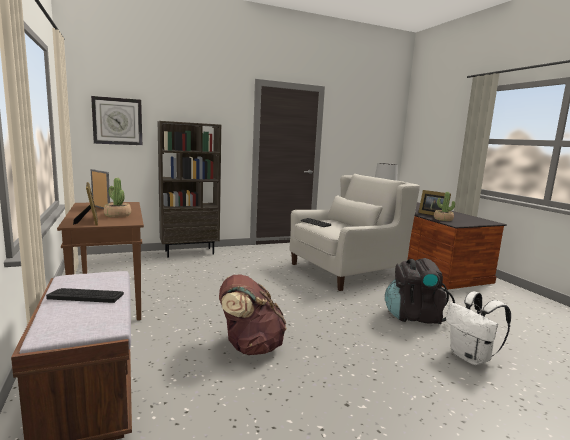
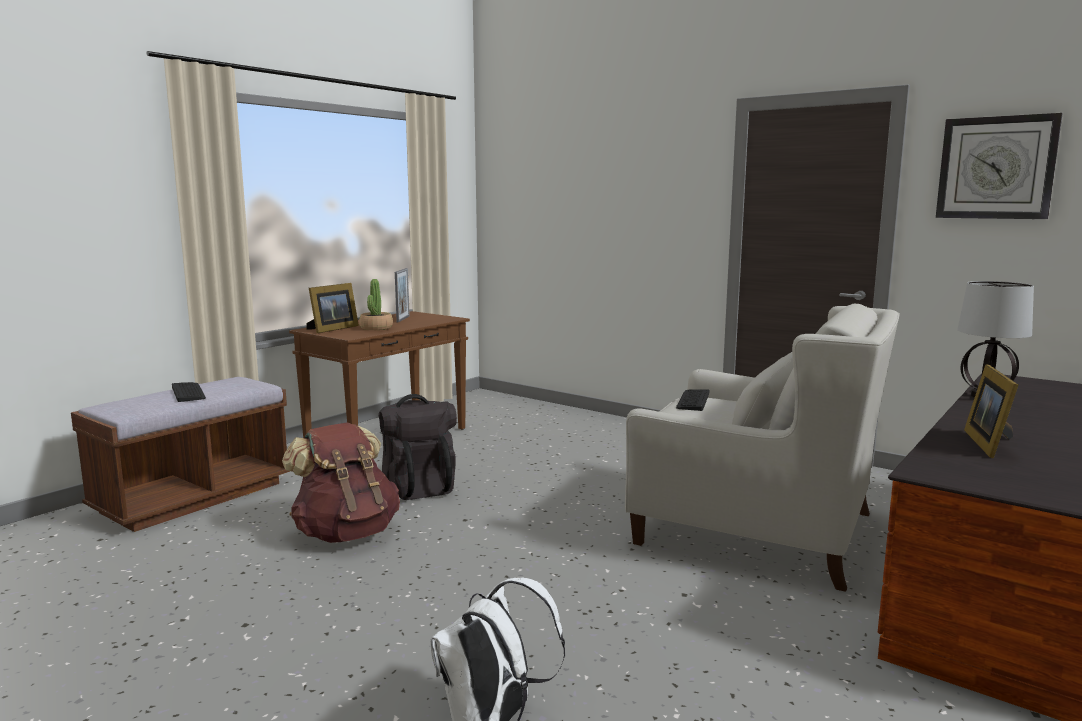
camera: 60 degrees right, 0 degrees up
wall clock [91,96,142,145] -> wall clock moved to [936,113,1063,219]
brown bookcase [158,121,221,258] -> none
black backpack [385,258,455,324] -> black backpack moved to [378,394,457,500]
potted plant [434,192,455,221] -> none

